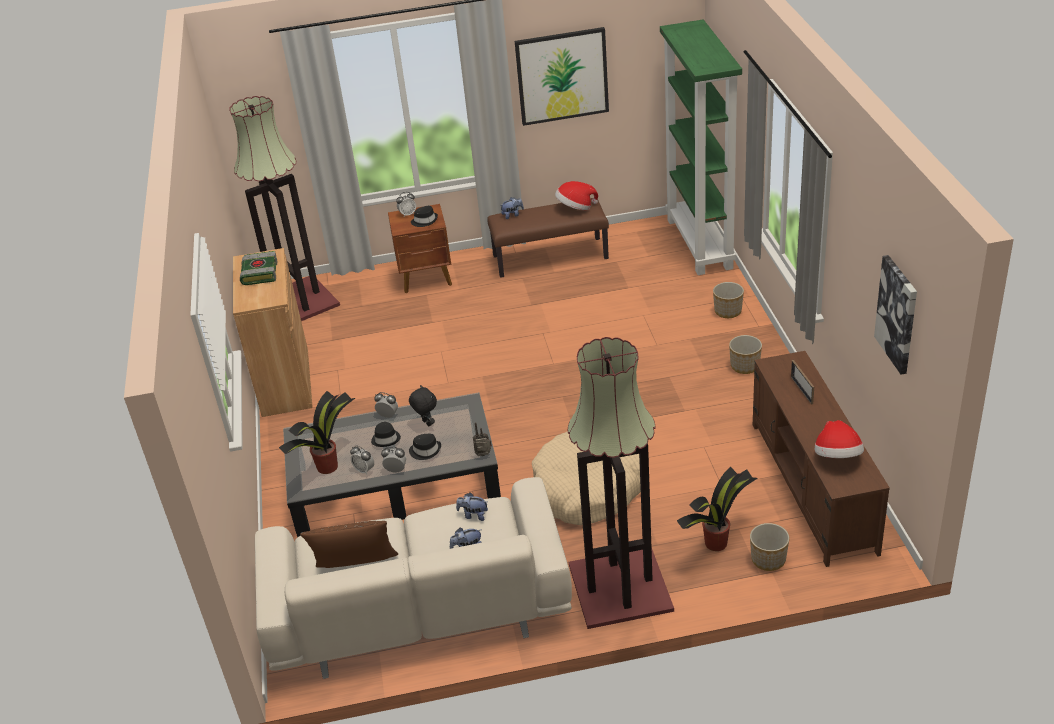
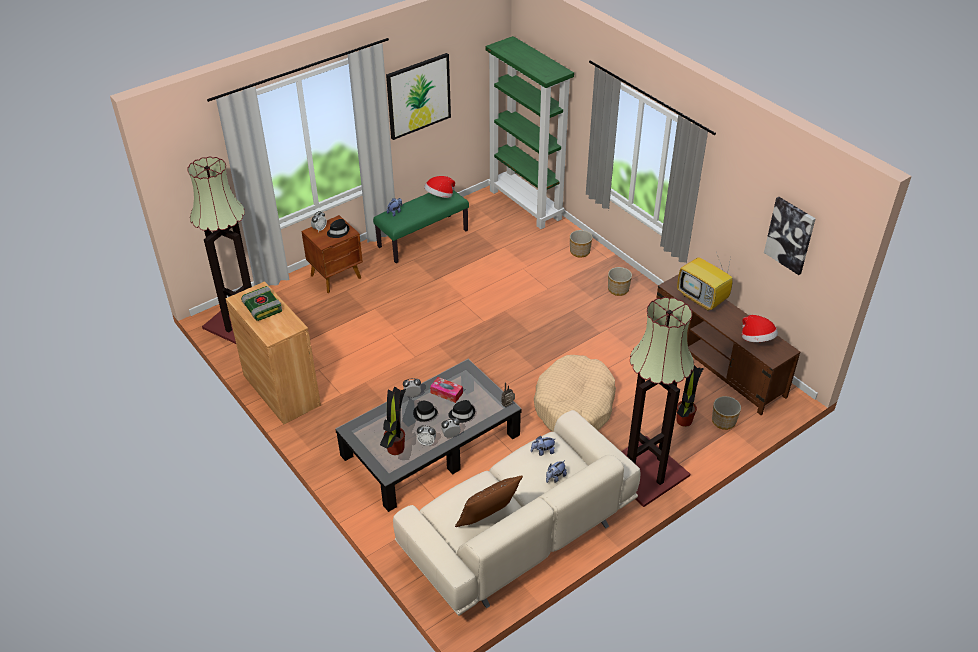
camera: 30 degrees left, 5 degrees up
black plush toy [409,385,437,426] -> tissue box [430,377,463,403]
brown bench [487,198,609,278] -> green bench [373,191,469,263]
picture frame [791,360,814,405] -> television [677,252,733,311]

